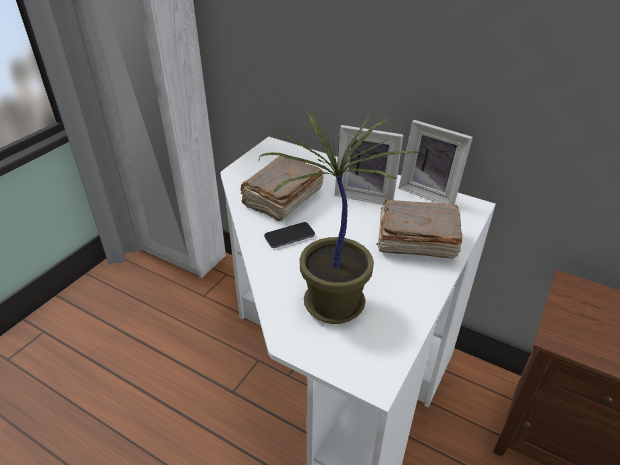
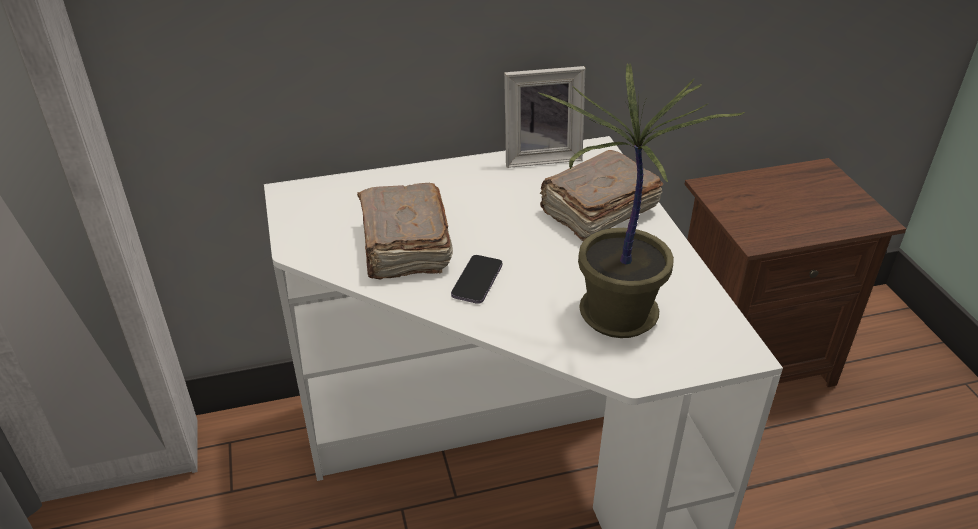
camera: 45 degrees left, 0 degrees up
picture frame [334,125,403,205] -> none

